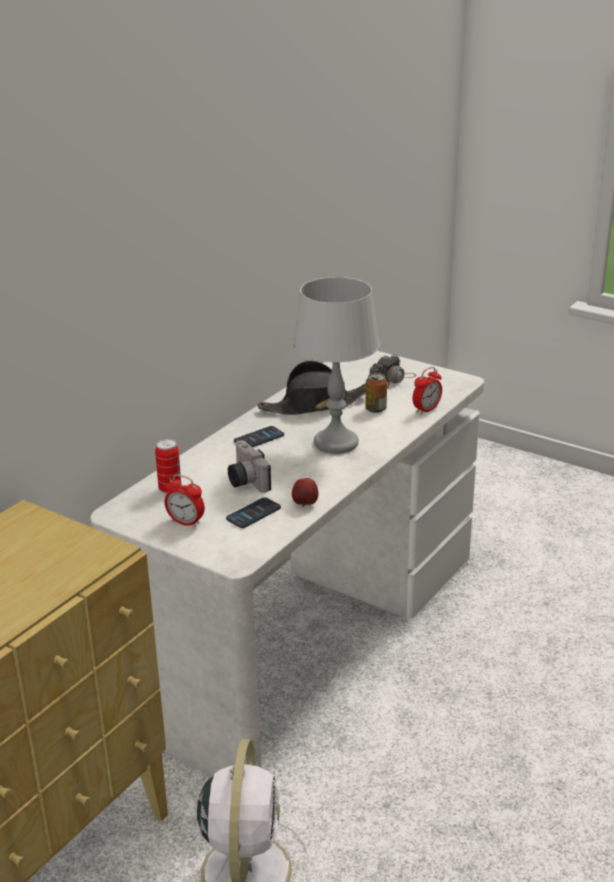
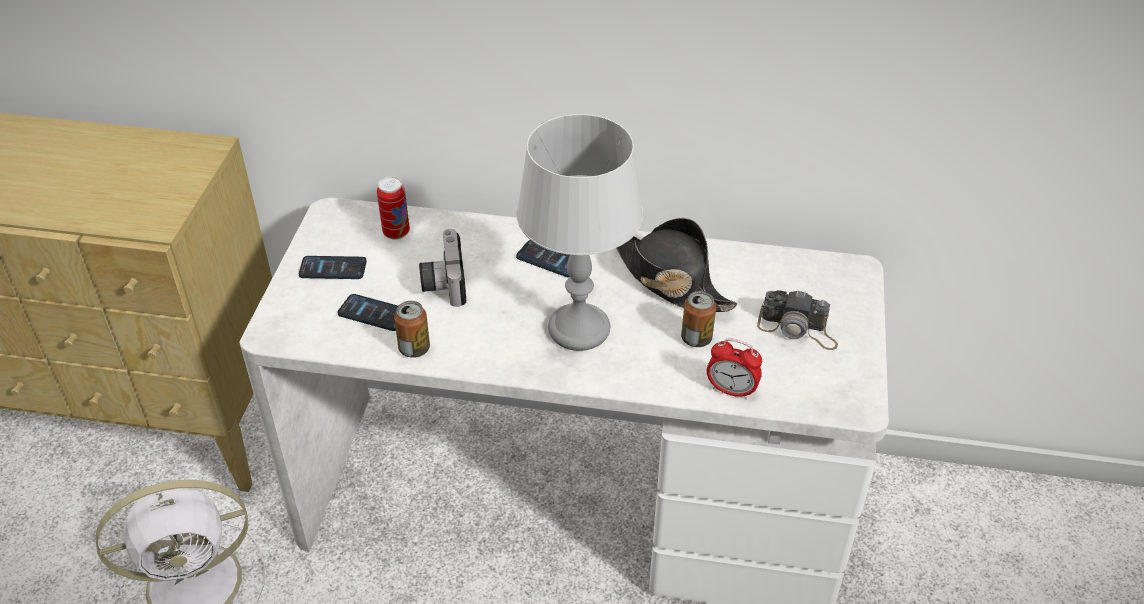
camera: 65 degrees right, 15 degrees up
alarm clock [165,474,205,528] -> phone [299,256,367,279]
camera [228,440,271,493] -> camera turned 45 degrees counterclockwise [419,229,466,307]
apple [292,478,318,507] -> can [394,301,430,358]

